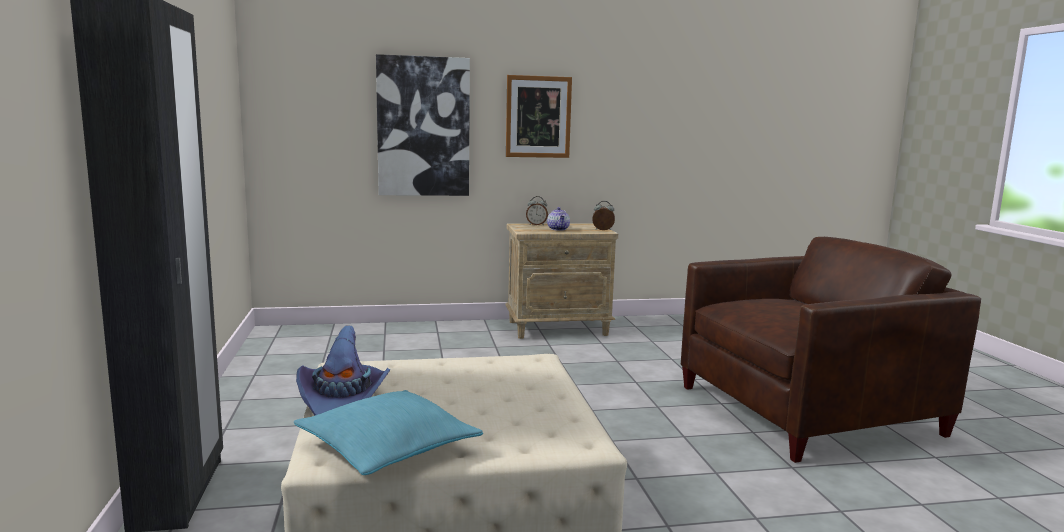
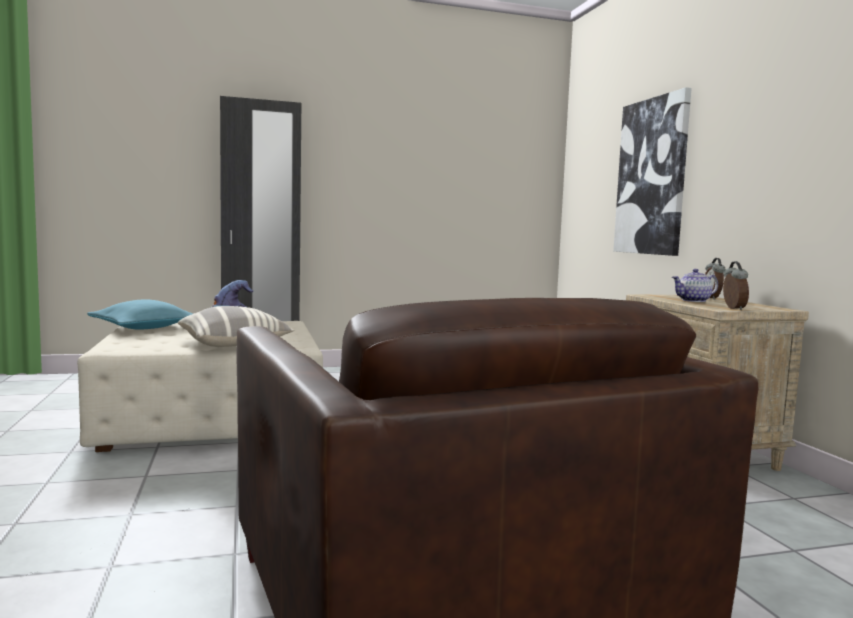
camera: 85 degrees right, 5 degrees down
picture [506,75,572,158] -> none
none -> pillow [178,306,294,347]

